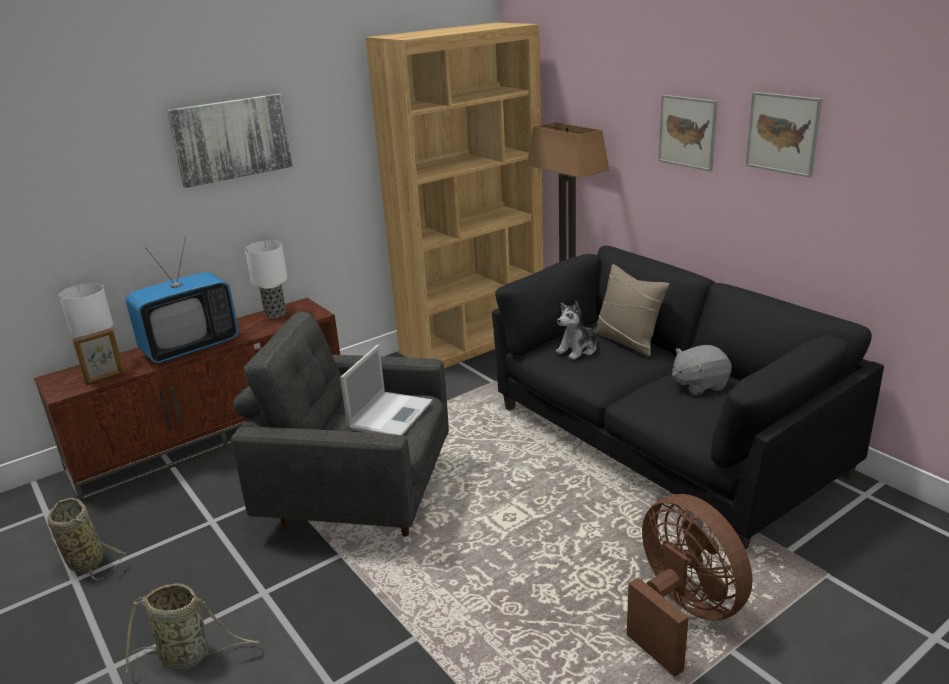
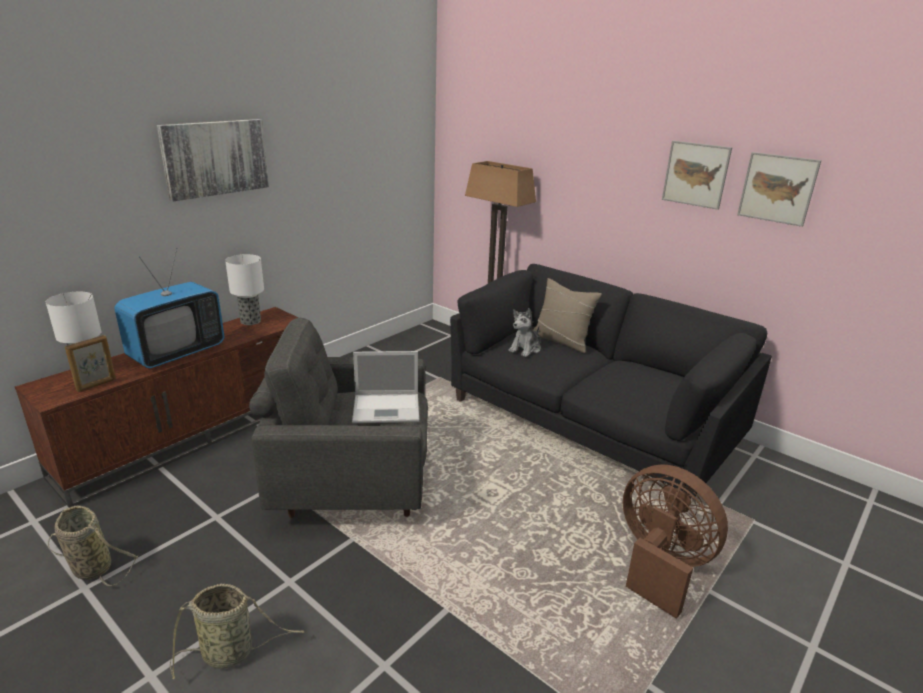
camera: 15 degrees left, 0 degrees up
laptop [340,345,432,436] -> laptop turned 75 degrees clockwise [352,351,419,423]
brown bookcase [365,22,544,368] -> none
picture [658,95,718,171] -> picture moved to [737,152,822,227]
grey plush toy [672,345,732,396] -> none

